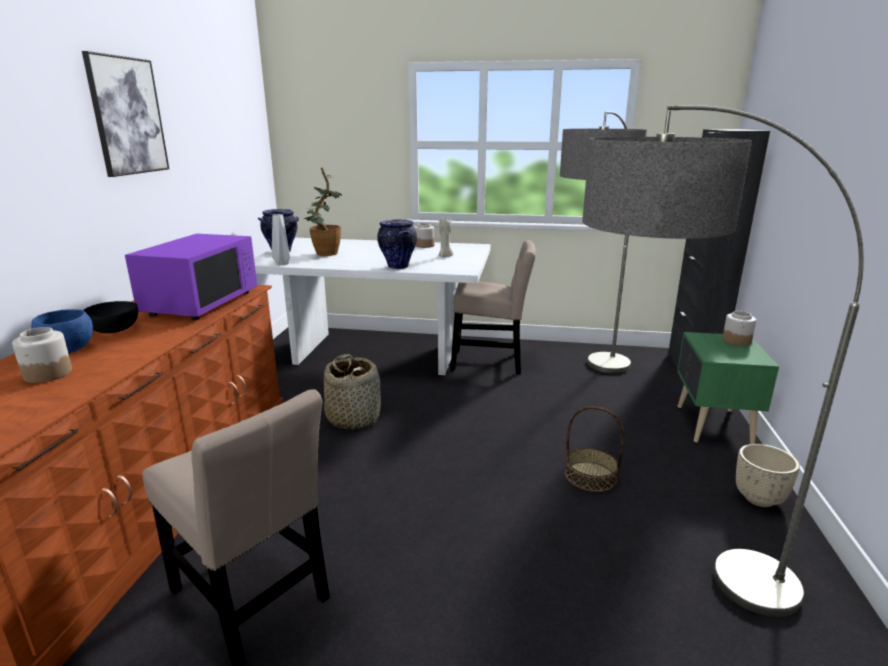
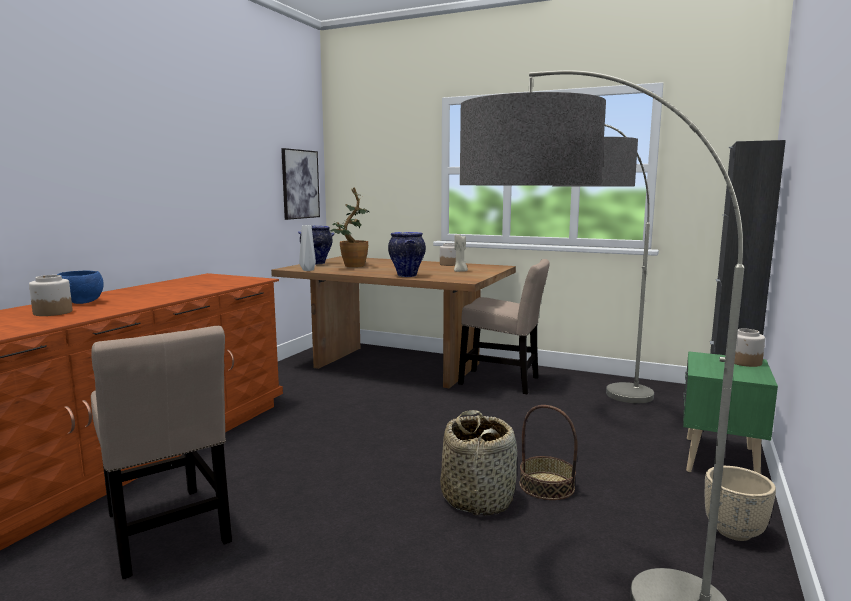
camera: 15 degrees right, 10 degrees down
picture [82,51,169,177] -> picture moved to [281,148,320,220]
black bowl [83,301,138,333] -> none
purple microwave [125,234,257,320] -> none
white dining table [254,238,491,375] -> brown dining table [271,256,516,388]
basket [324,354,381,430] -> basket moved to [440,410,517,515]

